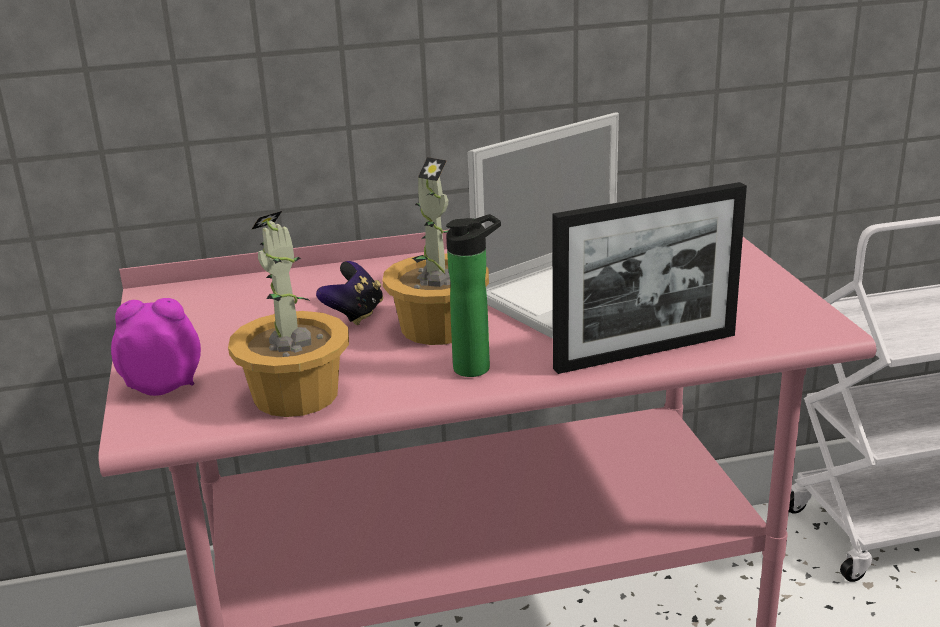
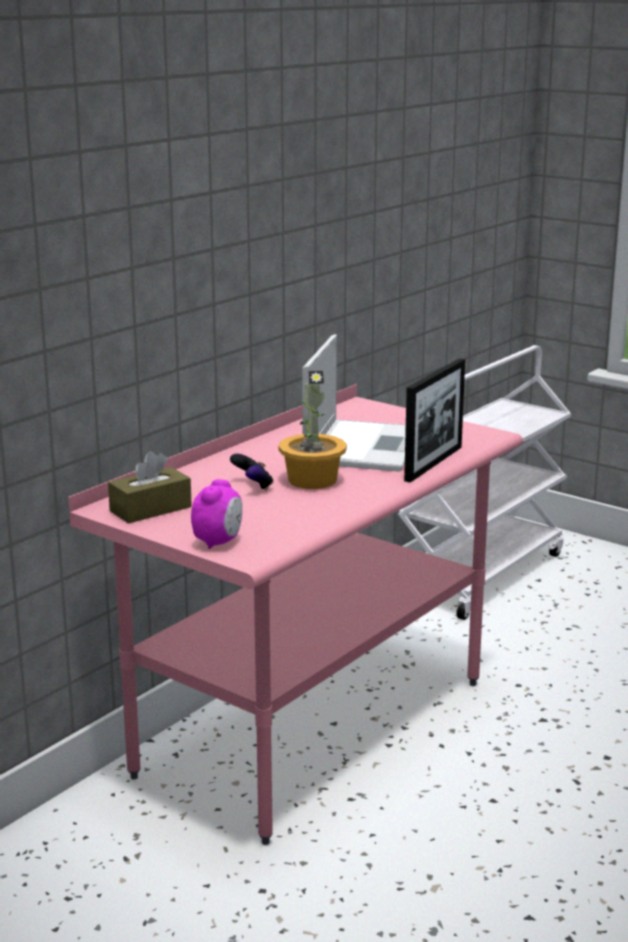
camera: 40 degrees left, 5 degrees down
alarm clock [111,298,201,396] -> alarm clock turned 150 degrees clockwise [191,479,242,549]
potted plant [228,211,349,417] -> none
bottle [446,214,501,377] -> none
none -> brown tissue box [108,451,192,524]

